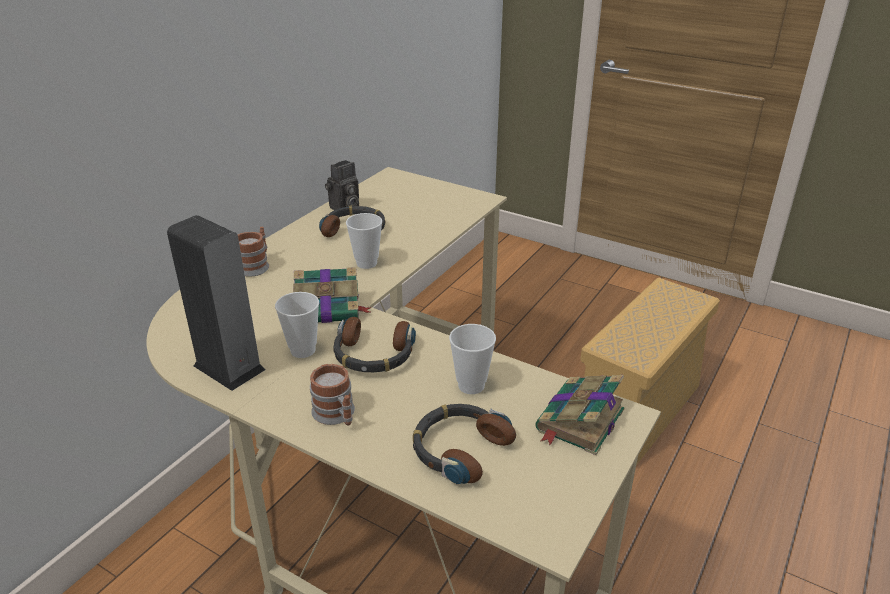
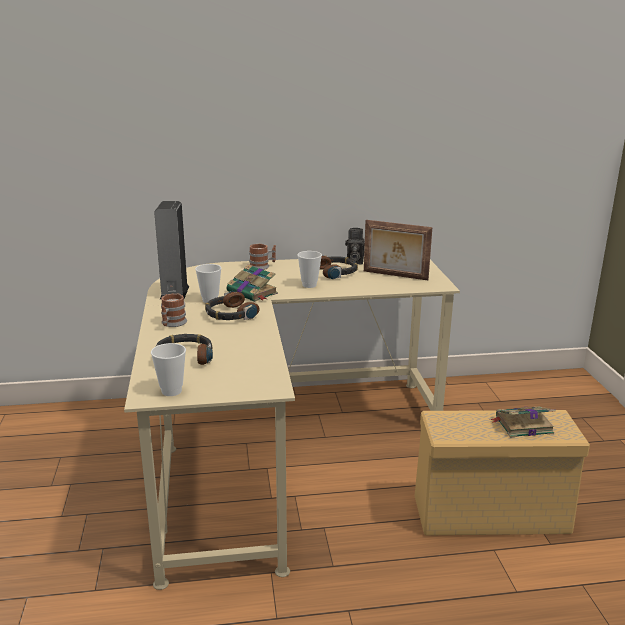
camera: 50 degrees right, 10 degrees down
cup [449,324,496,394] -> cup moved to [151,343,186,396]
book [535,375,625,455] -> book moved to [490,407,556,438]
none -> picture frame [364,220,432,280]

